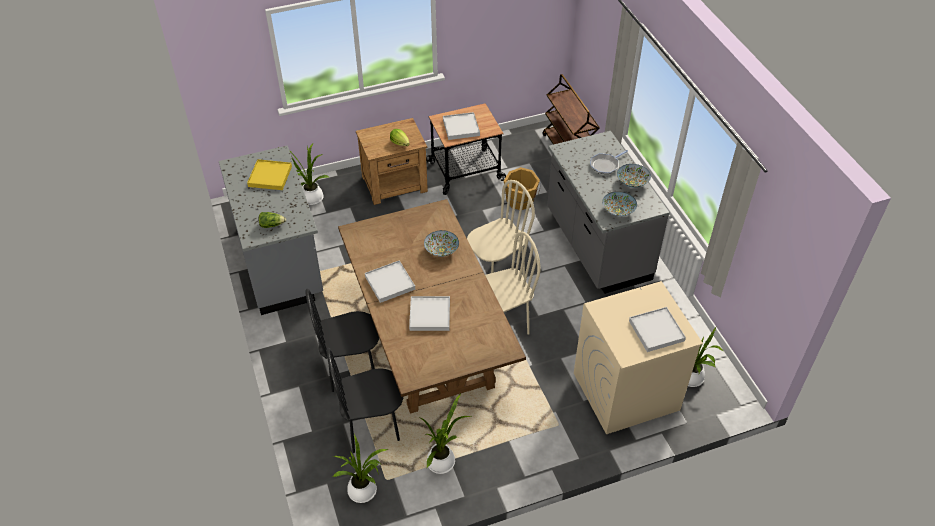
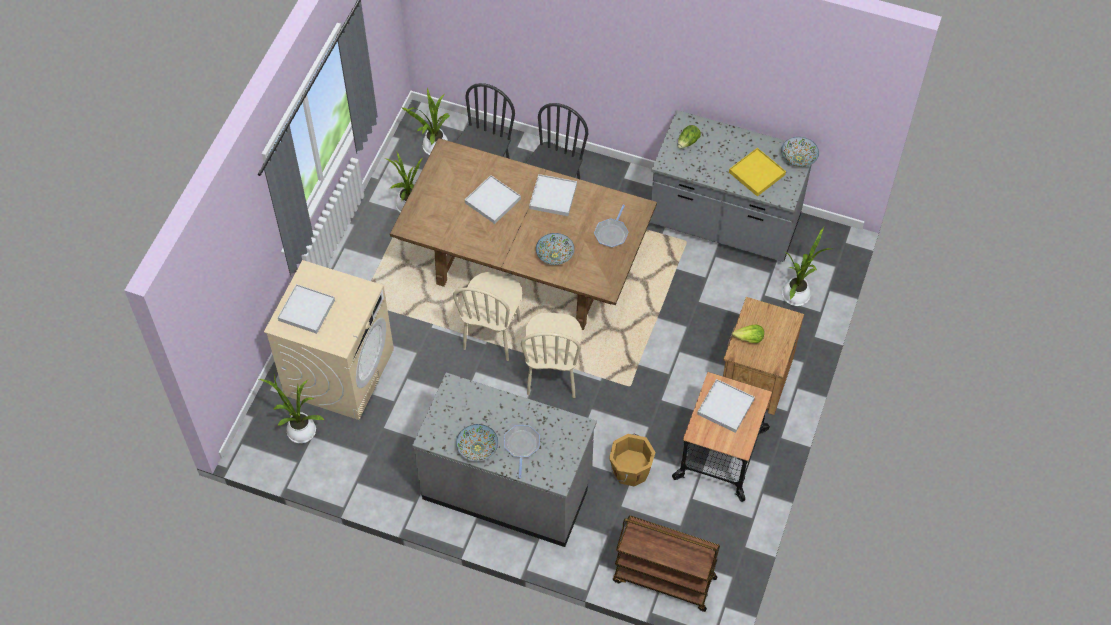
camera: 130 degrees right, 10 degrees up
bowl [602,191,637,217] -> bowl moved to [781,137,819,167]
none -> frying pan [594,205,629,247]

